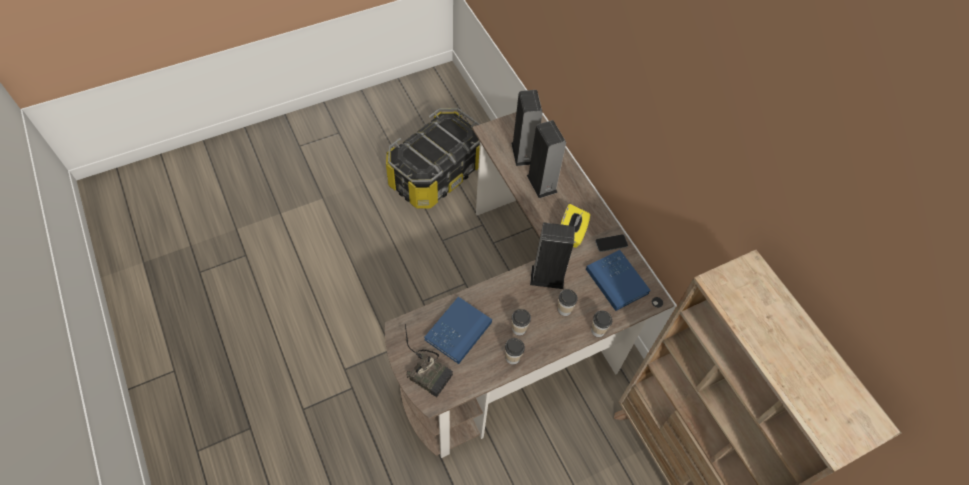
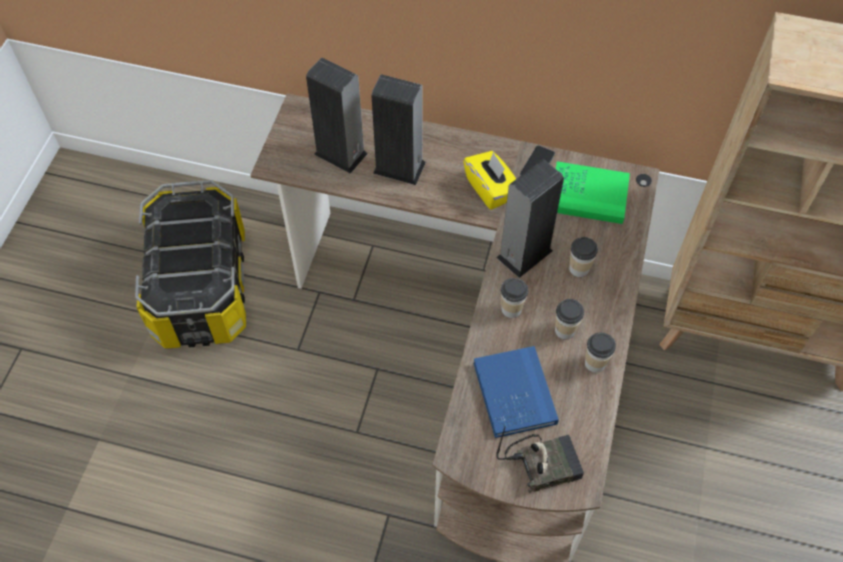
camera: 45 degrees left, 0 degrees up
blue book [586,250,651,311] -> green book [556,161,630,224]
cup [591,310,612,337] -> cup moved to [501,278,528,318]

